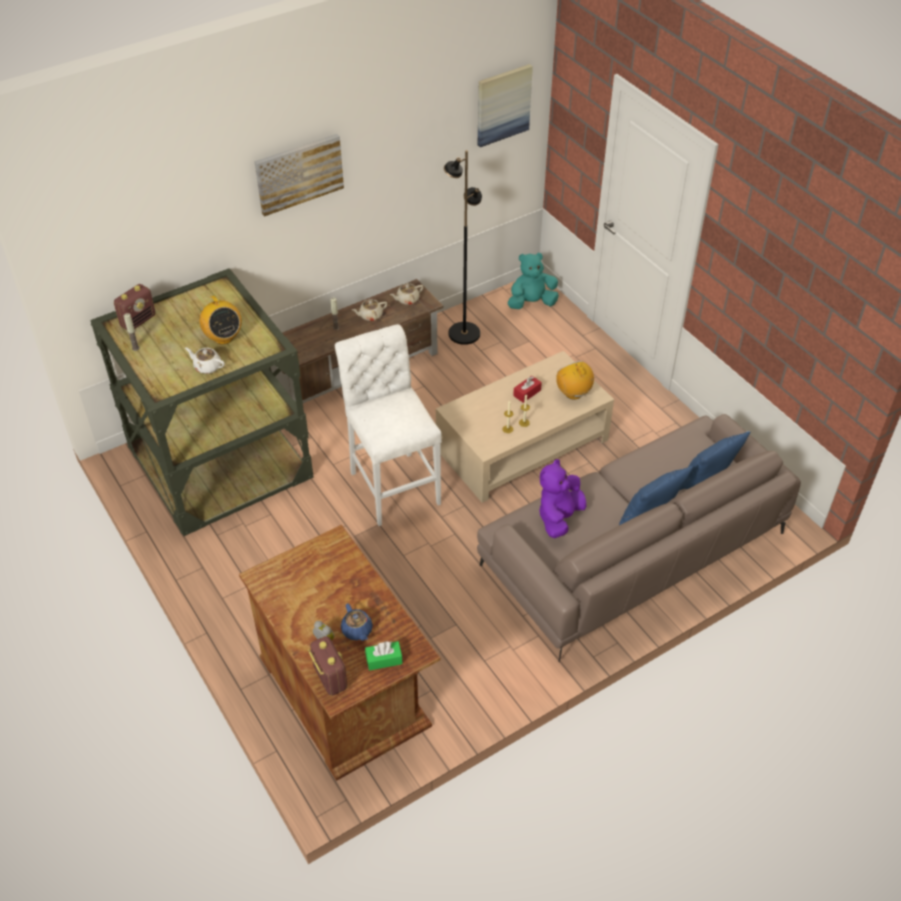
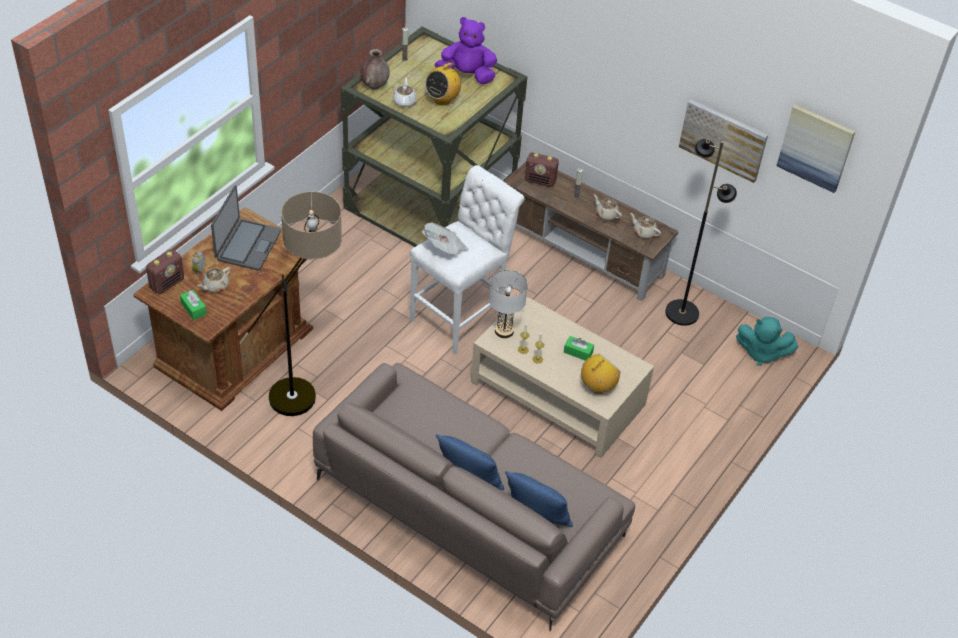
camera: 65 degrees right, 0 degrees up
radio [114,284,155,330] -> radio moved to [525,153,559,187]
picture [254,134,344,217] -> picture moved to [679,99,768,183]
blue teapot [341,604,373,641] -> beige teapot [198,267,231,293]
turquoise plush toy [507,253,559,309] -> turquoise plush toy turned 150 degrees clockwise [736,317,799,366]
red tissue box [513,376,542,403] -> green tissue box [564,336,594,361]
purple plush toy [539,459,586,538] -> purple plush toy moved to [435,17,497,84]
none -> laptop [211,185,281,271]
none -> floor lamp [239,191,342,416]
none -> brown vase [361,49,390,90]
none -> newspaper [422,223,469,255]
none -> table lamp [489,270,528,338]

